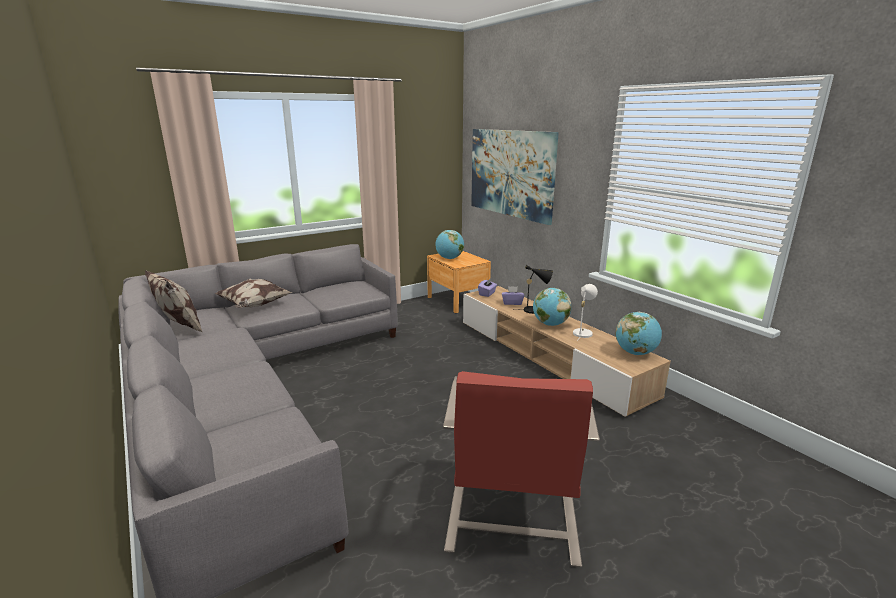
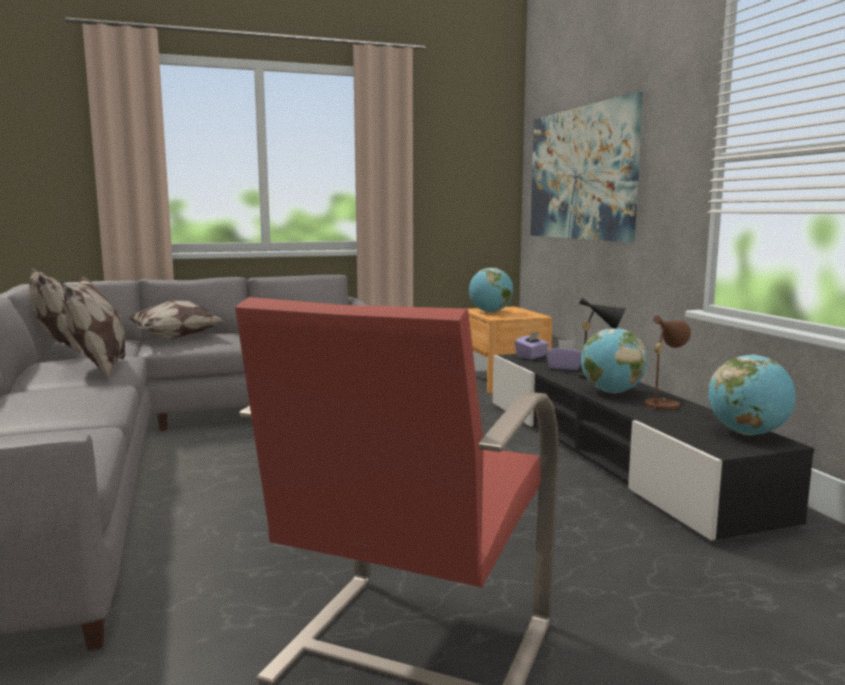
camera: 15 degrees right, 10 degrees down
beige tv stand [463,286,671,417] -> black tv stand [493,354,814,542]
white table lamp [573,284,598,341] -> brown table lamp [644,316,691,412]
none -> pillow [60,275,125,378]

